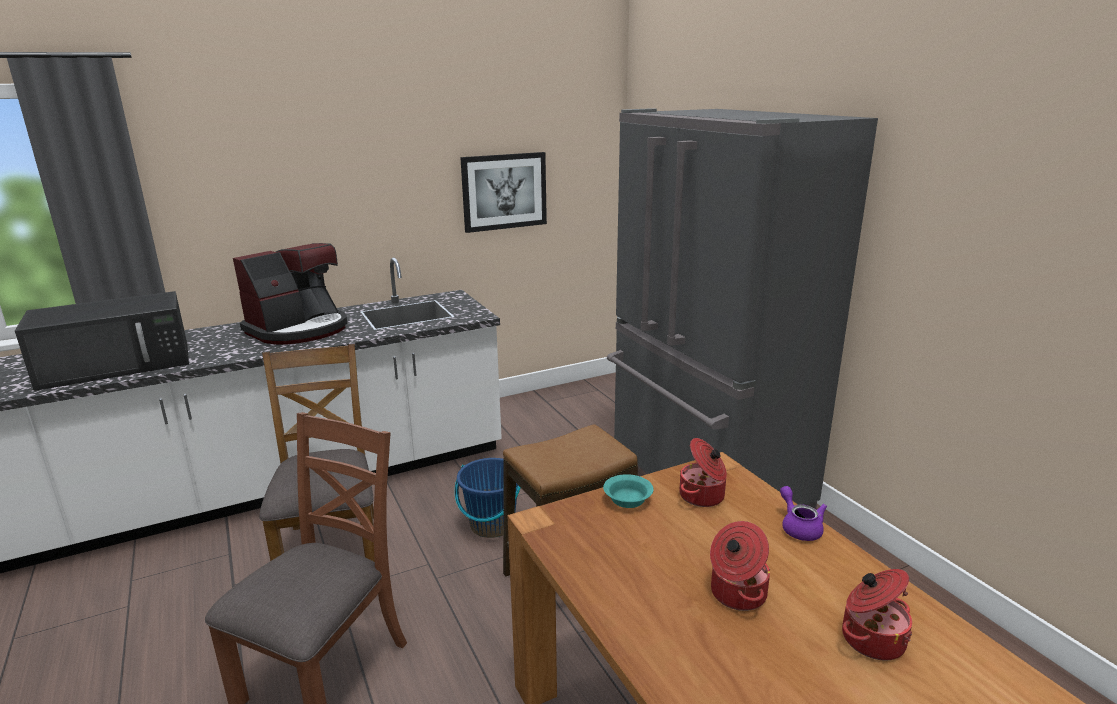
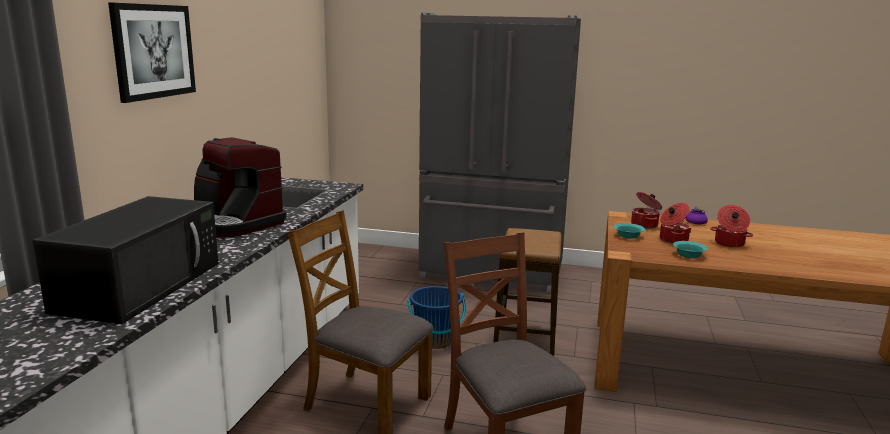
camera: 50 degrees left, 5 degrees down
coffee machine [233,243,347,345] -> coffee machine turned 135 degrees clockwise [194,137,287,238]
picture [460,152,547,233] -> picture moved to [108,3,196,103]
cooking pot [842,569,912,661] -> cooking pot moved to [660,203,691,244]
none -> turquoise bowl [673,241,708,258]

